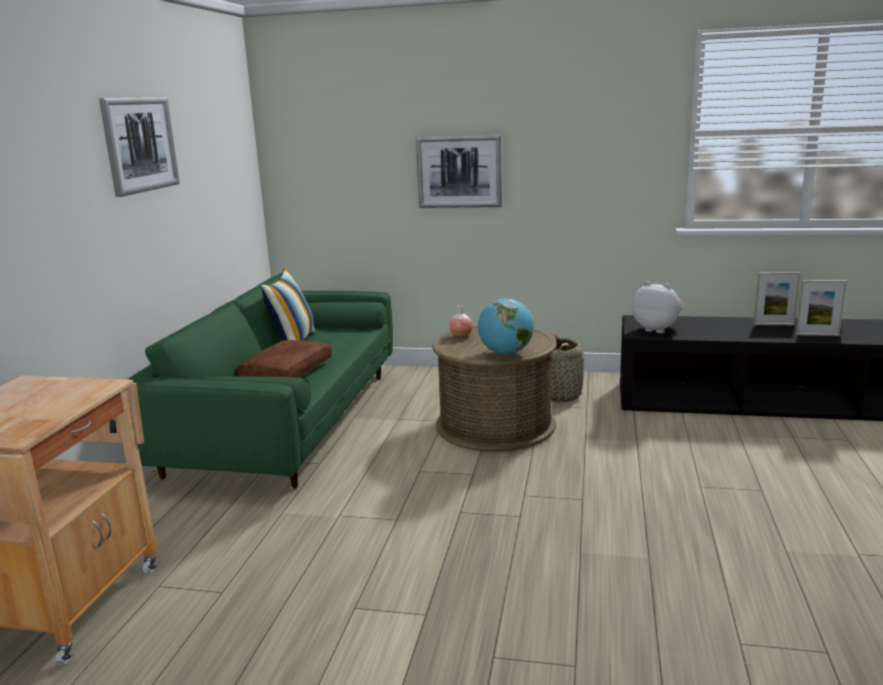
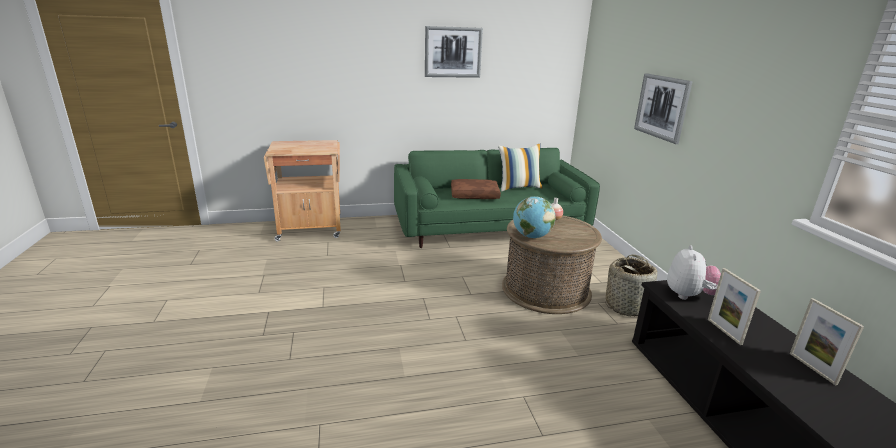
camera: 65 degrees right, 5 degrees up
picture frame [796,280,847,336] -> picture frame moved to [708,268,761,345]

